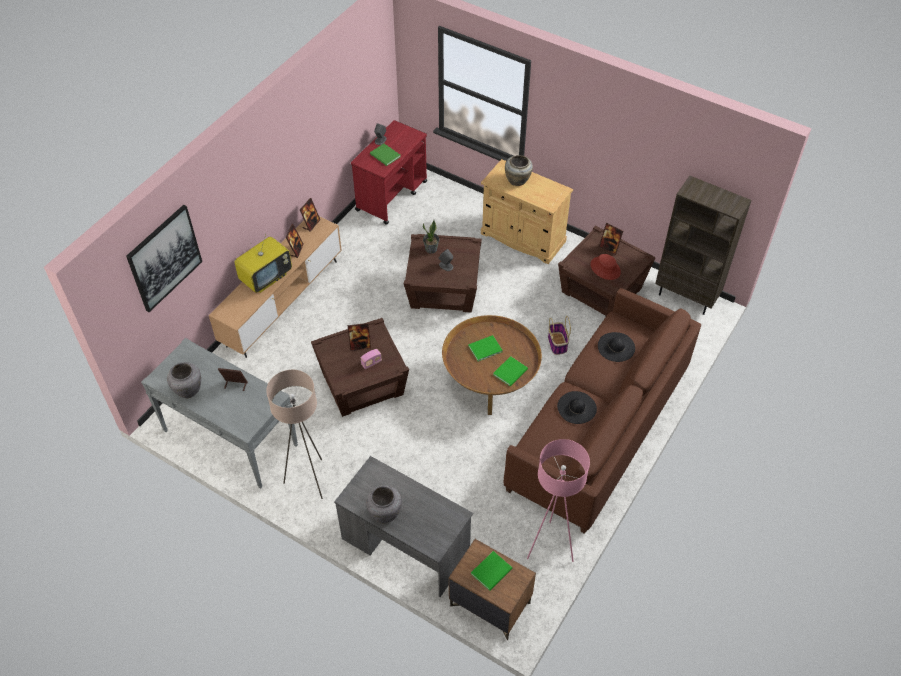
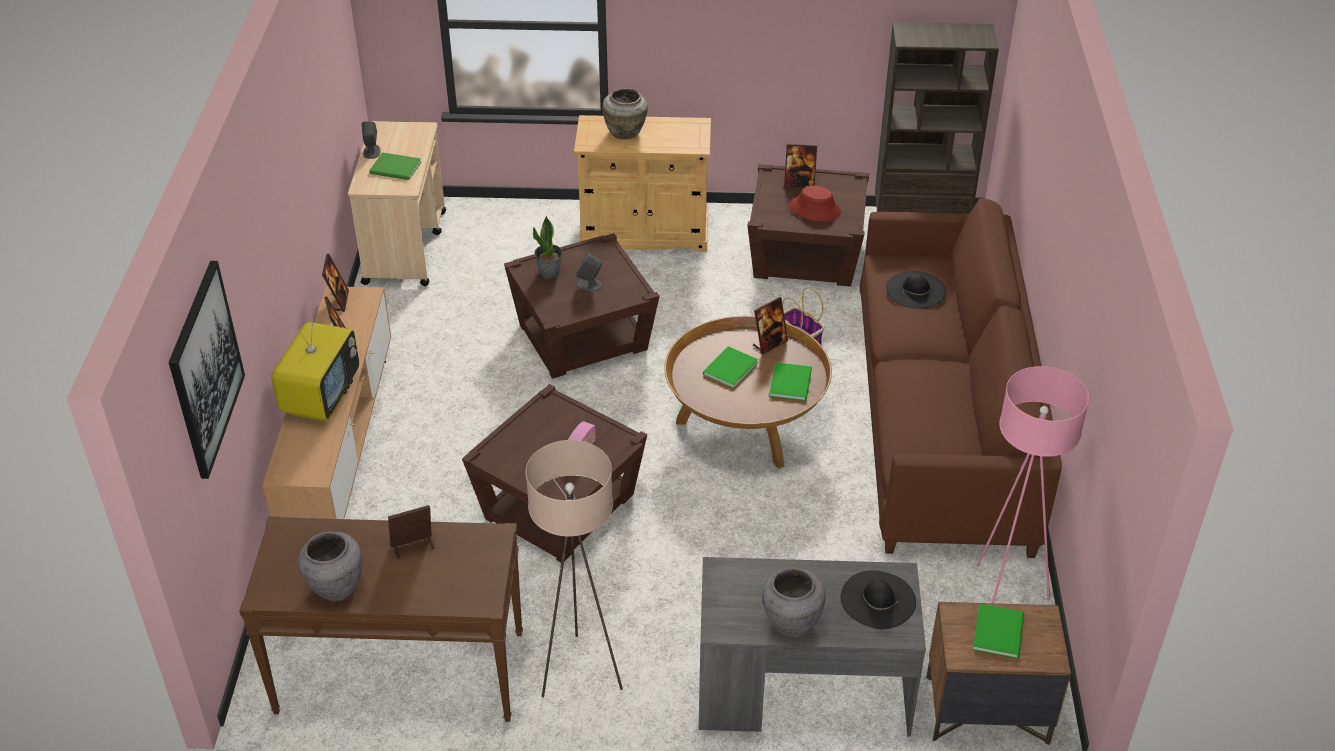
camera: 30 degrees left, 10 degrees down
grey console table [141,338,298,489] -> brown console table [239,516,523,722]
picture frame [347,323,371,351] -> picture frame moved to [753,297,788,354]
red cart [351,120,427,225] -> beige cart [348,121,446,286]
black hat [557,391,597,424] -> black hat moved to [840,570,916,629]

